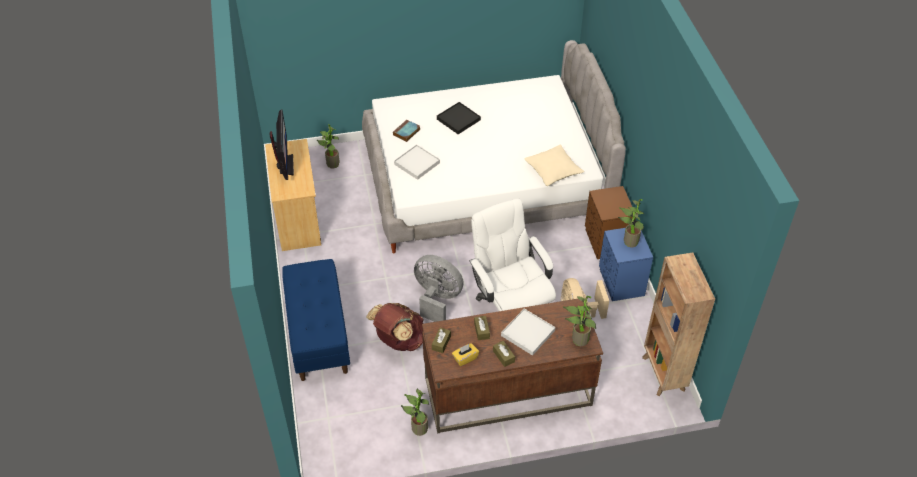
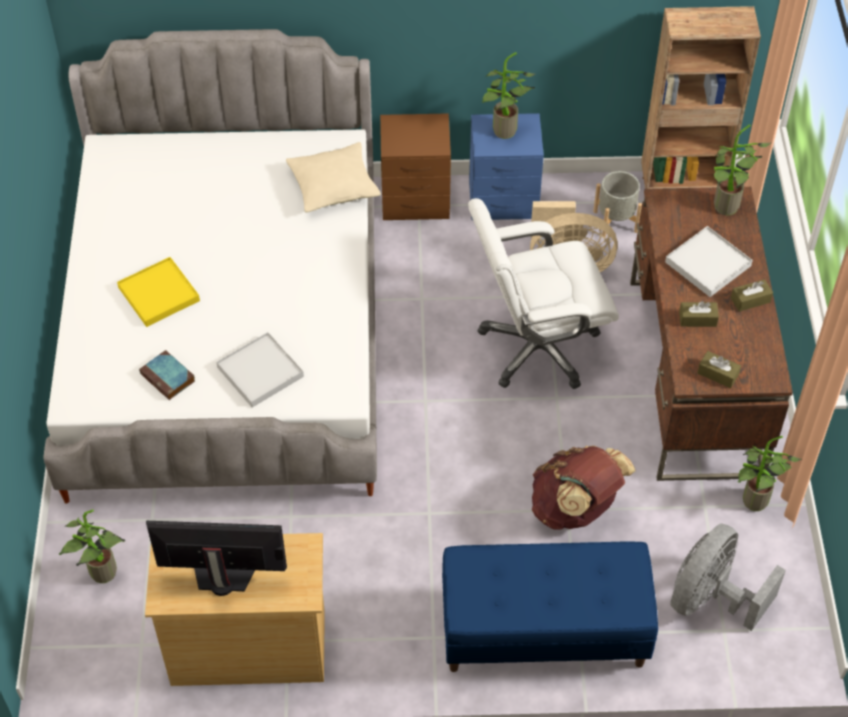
camera: 80 degrees left, 5 degrees up
grey fan [414,255,464,322] -> grey fan moved to [670,523,786,631]
black tray [437,102,481,134] -> yellow tray [117,257,200,327]
yellow tissue box [452,343,479,366] -> none
none -> grey planter [593,171,642,237]

